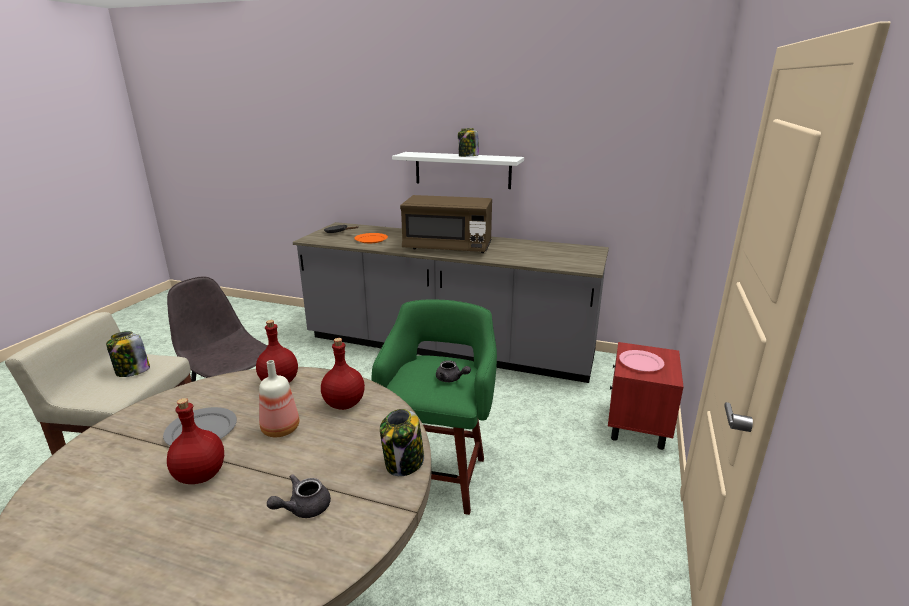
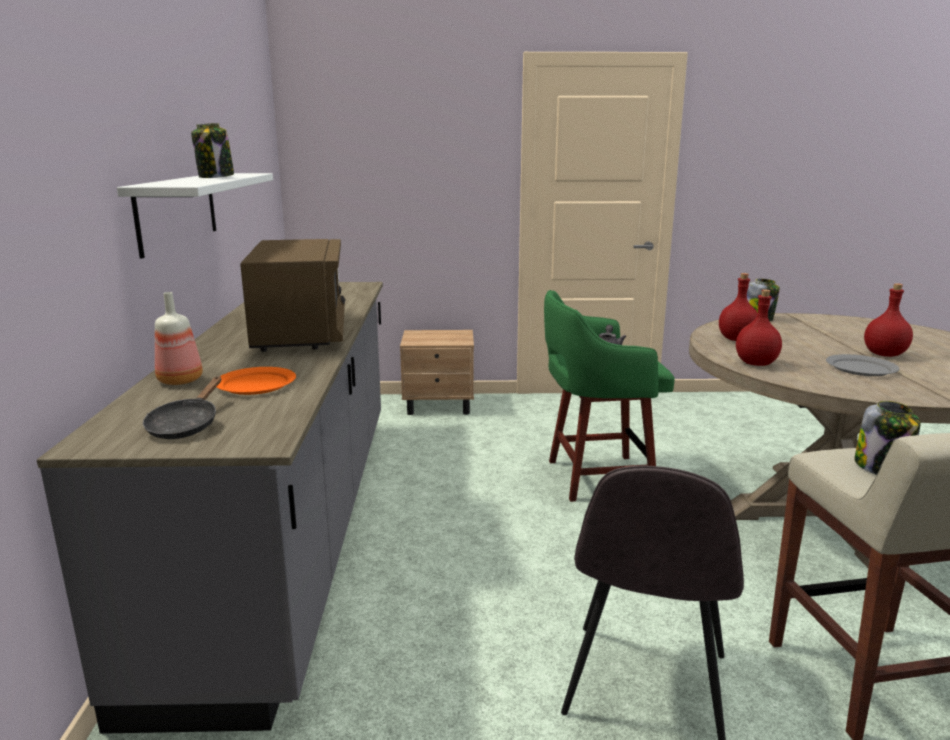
camera: 110 degrees left, 5 degrees down
bottle [259,360,300,437] -> bottle moved to [155,292,203,385]
grey teapot [267,474,331,518] -> none
red nightstand [608,342,684,450] -> beige nightstand [400,330,474,415]
pink plate [619,350,664,371] -> none

